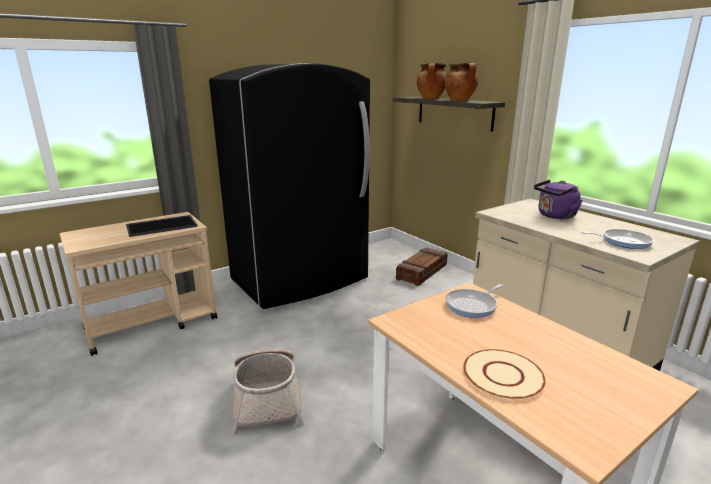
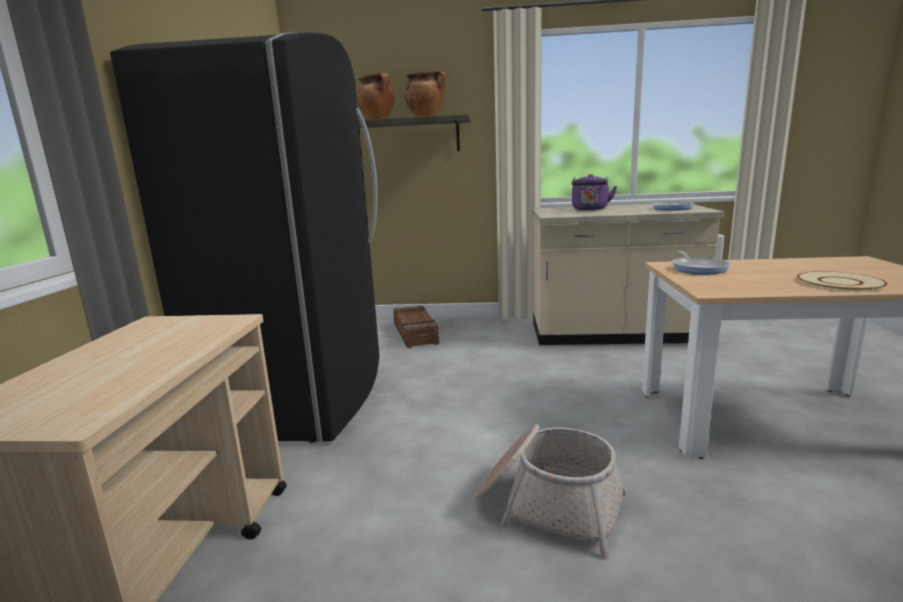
camera: 50 degrees left, 5 degrees down
tray [126,215,198,237] -> none

